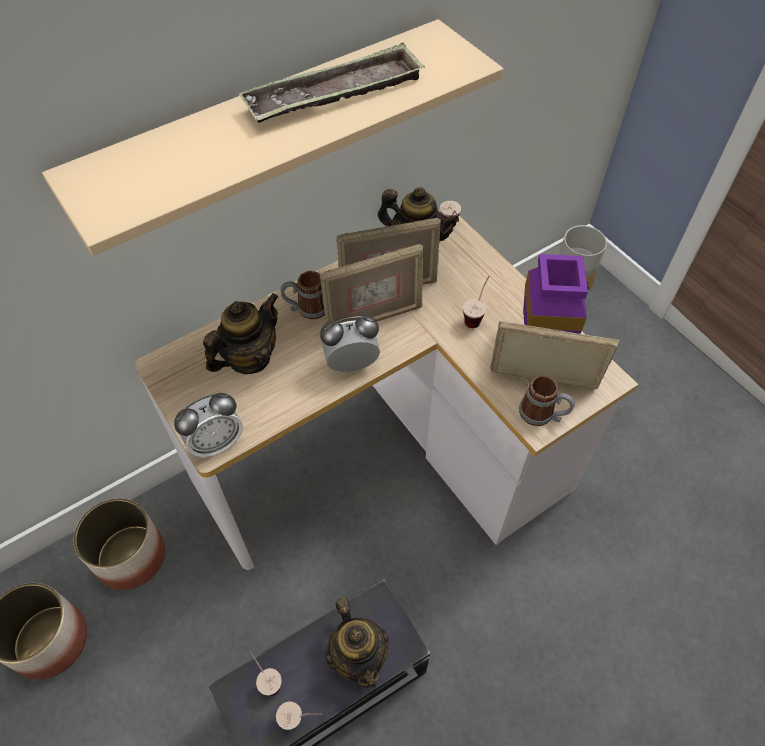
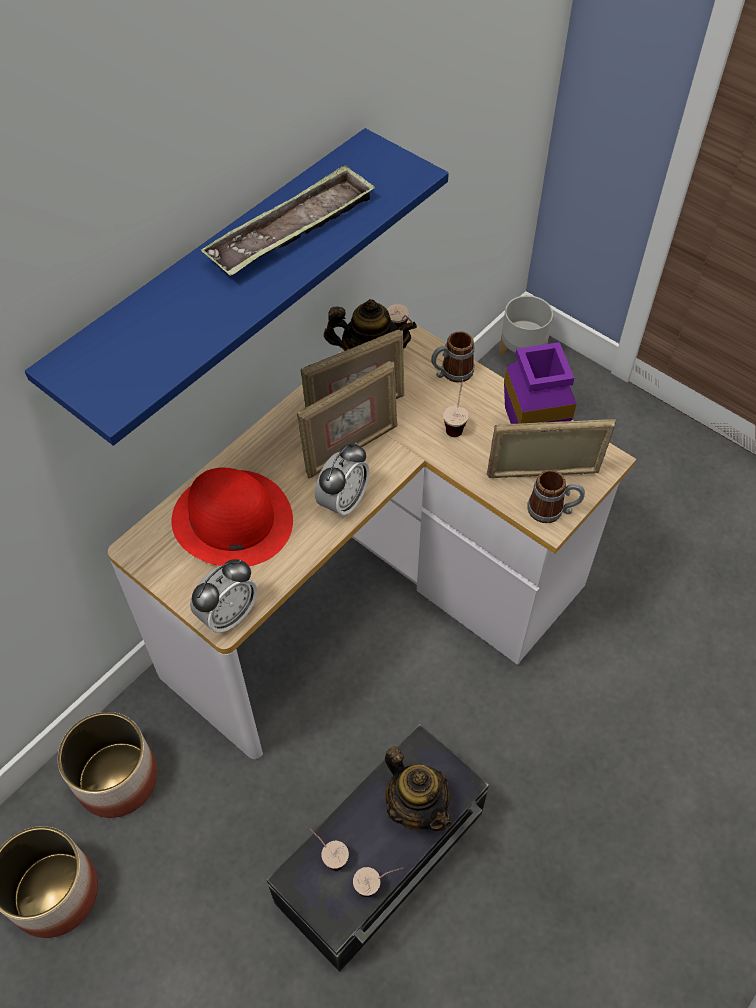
camera: 15 degrees left, 0 degrees up
beige shelf [42,19,504,256] -> blue shelf [25,128,449,446]
teapot [203,293,278,374] -> red hat [171,468,293,566]
mug [281,271,325,320] -> mug moved to [431,331,474,383]
alarm clock [320,315,380,372] -> alarm clock turned 150 degrees clockwise [315,442,370,519]

